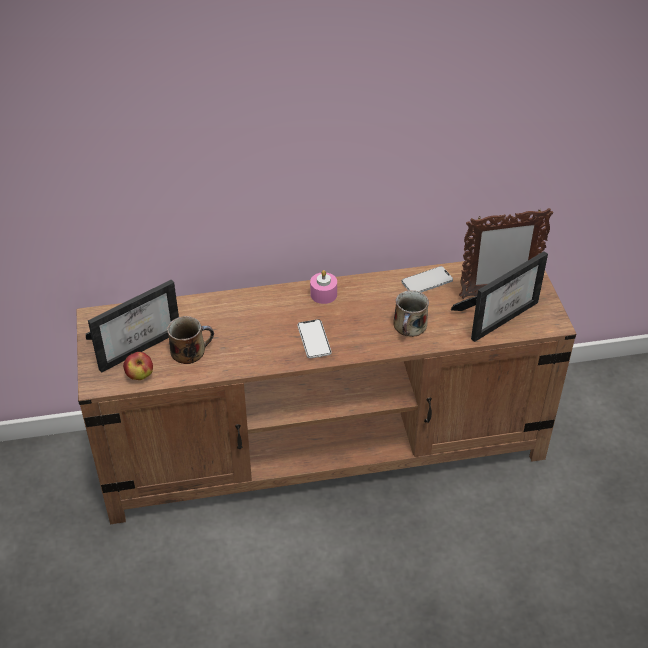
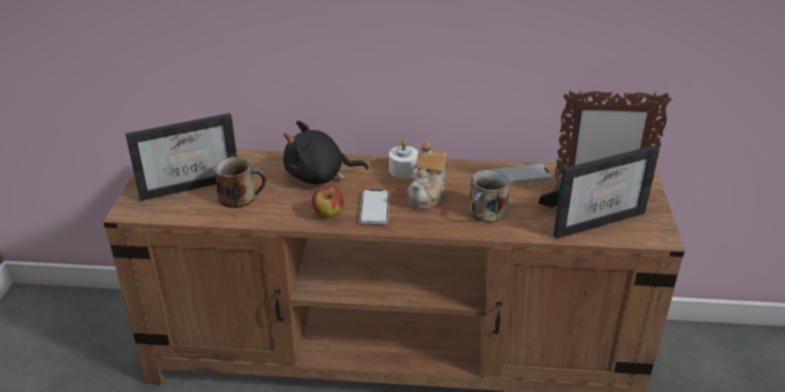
camera: 15 degrees right, 10 degrees down
apple [123,352,153,380] -> apple moved to [312,186,344,218]
pink candle [310,270,337,304] -> white candle [389,140,418,178]
none -> black plush toy [283,121,369,184]
none -> teapot [407,142,448,210]

